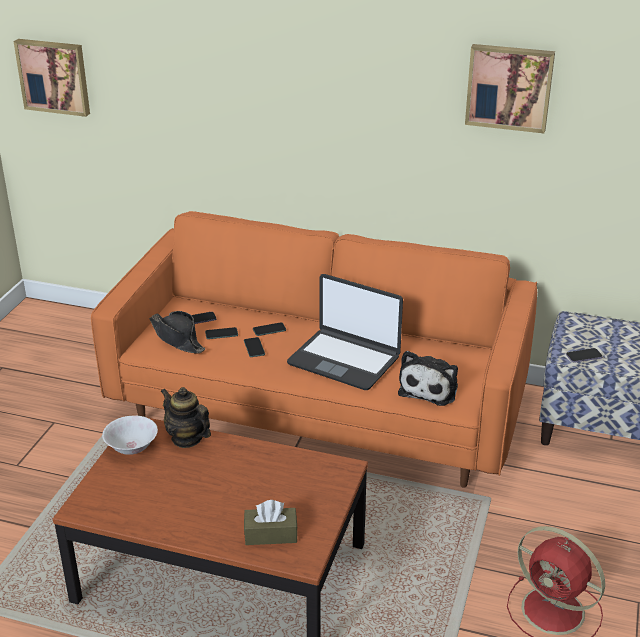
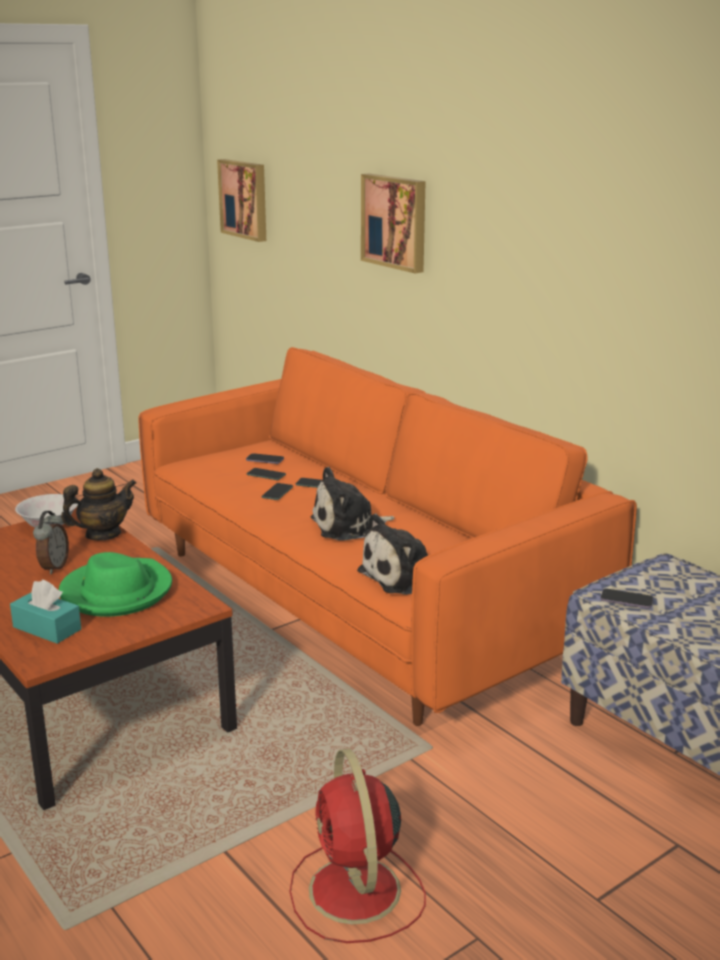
camera: 35 degrees right, 10 degrees down
black hat [149,311,205,354] -> none
teapot [160,387,211,448] -> teapot turned 75 degrees clockwise [61,468,136,540]
brown tissue box [244,500,298,545] -> turquoise tissue box [10,580,81,644]
laptop [287,274,403,390] -> plush toy [311,467,395,541]
picture [465,44,555,133] -> picture moved to [361,173,426,273]
none -> alarm clock [33,511,69,574]
none -> green hat [59,552,172,617]

